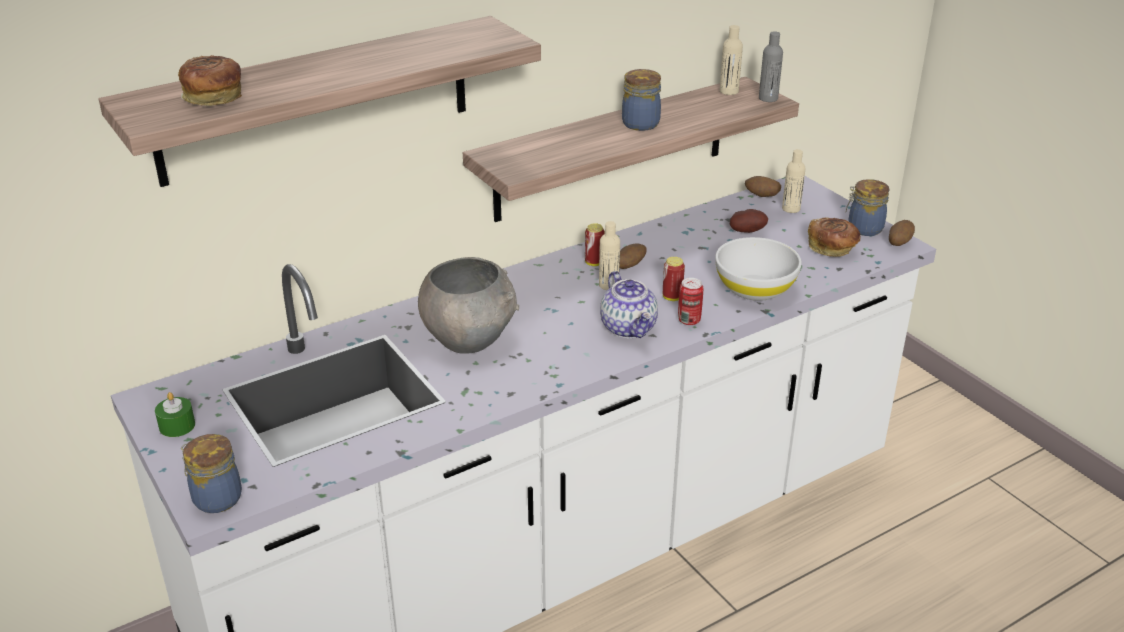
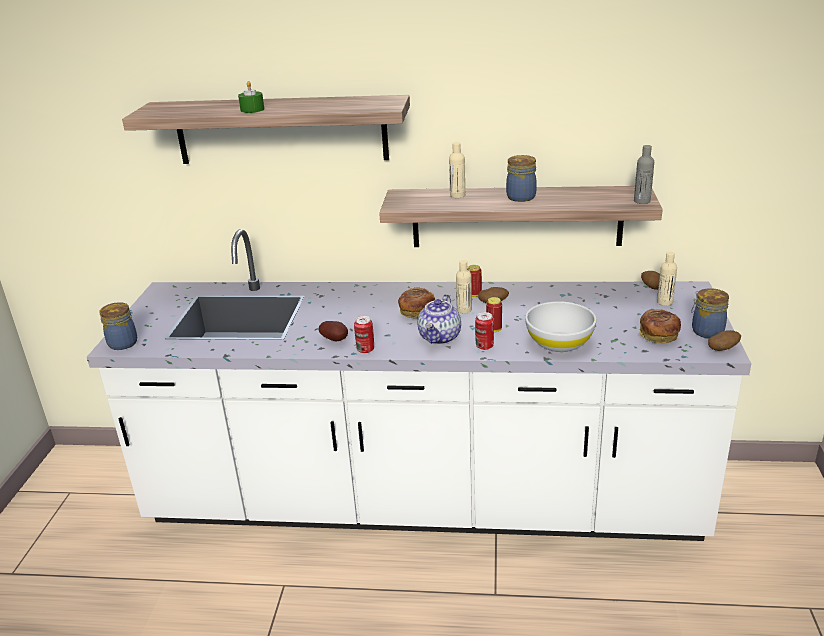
camera: 40 degrees right, 5 degrees down
green candle [155,392,195,437] -> green candle moved to [238,81,264,113]
bread [178,55,242,106] -> bread moved to [398,287,435,319]
grey bowl [418,257,519,354] -> none
beige bottle [720,25,743,95] -> beige bottle moved to [449,142,465,198]
potato [730,209,768,233] -> potato moved to [319,321,348,342]
none -> can [354,316,374,353]

